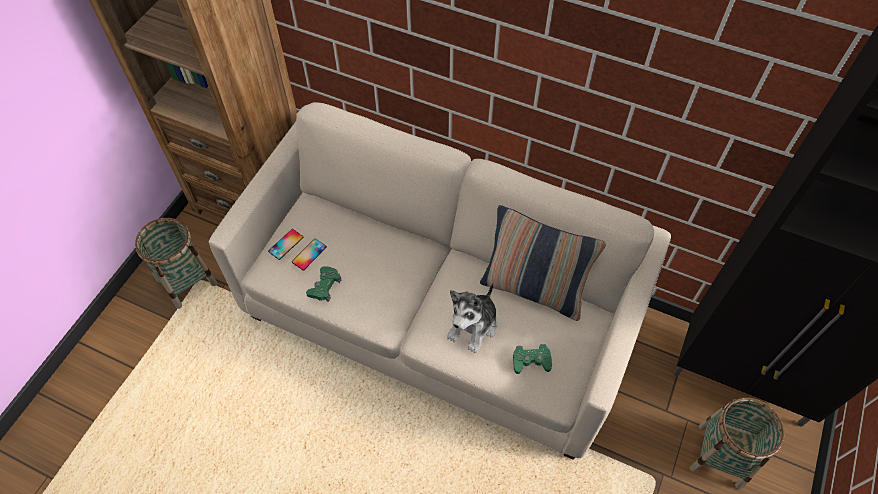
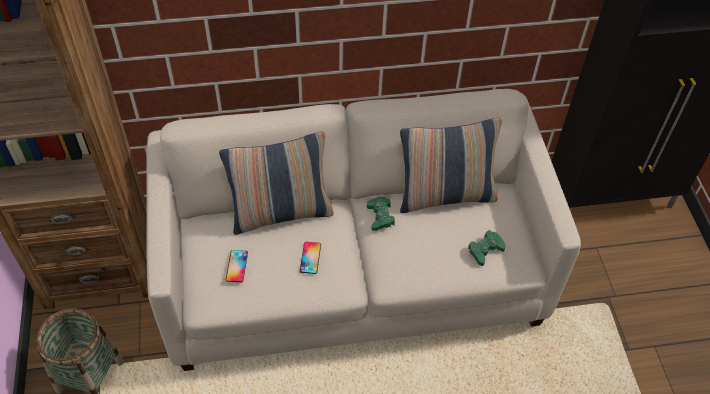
camera: 35 degrees left, 5 degrees down
phone [268,229,303,260] -> phone moved to [300,242,321,274]
green game controller [306,266,341,302] -> green game controller moved to [367,197,395,231]
plush toy [447,283,498,353] -> none
basket [690,398,784,490] -> none
none -> pillow [219,131,334,235]

